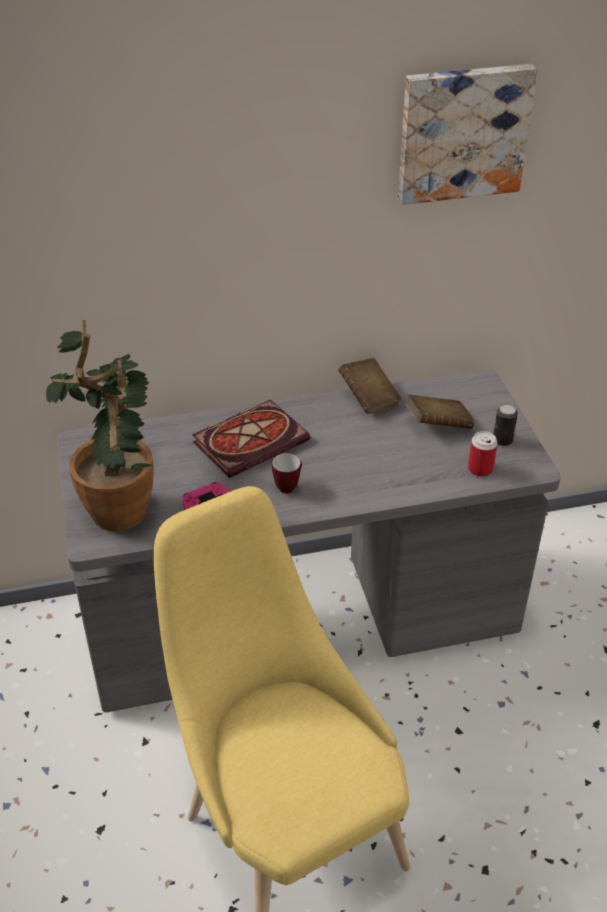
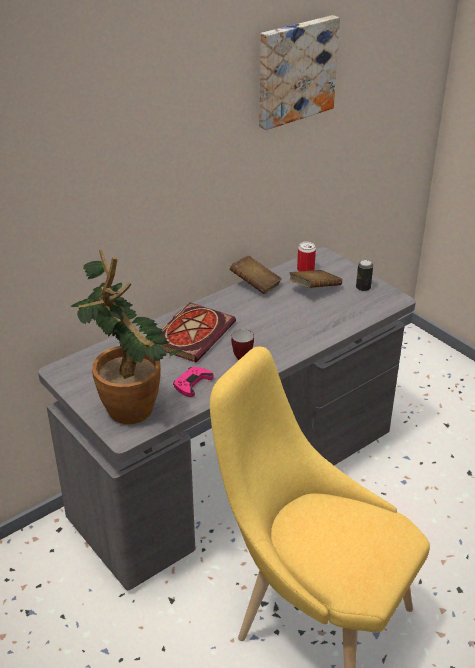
camera: 25 degrees left, 5 degrees down
can [468,431,498,477] -> can moved to [297,241,316,272]

